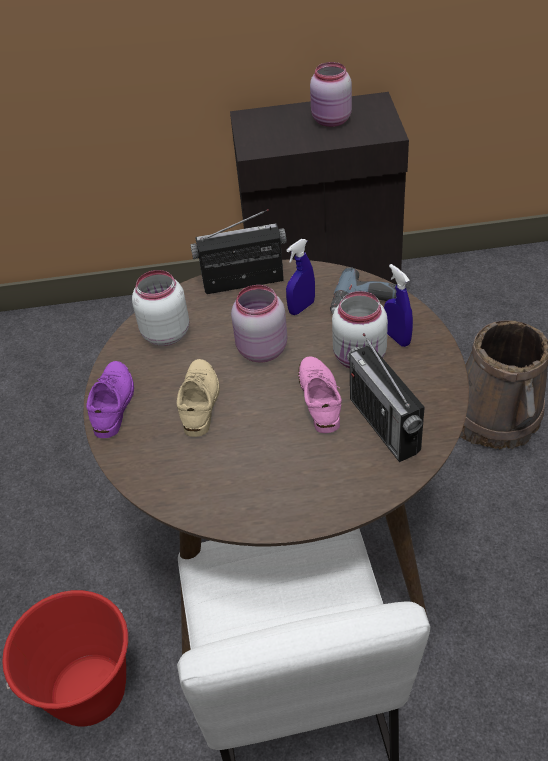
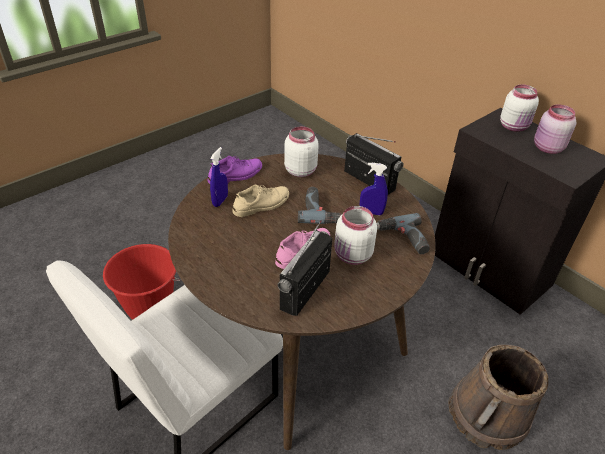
camera: 50 degrees right, 5 degrees down
pink jar [231,285,287,363] -> power drill [298,187,342,224]
blue spray bottle [384,264,413,347] -> blue spray bottle moved to [210,147,228,207]
none -> white jar [500,85,539,132]

